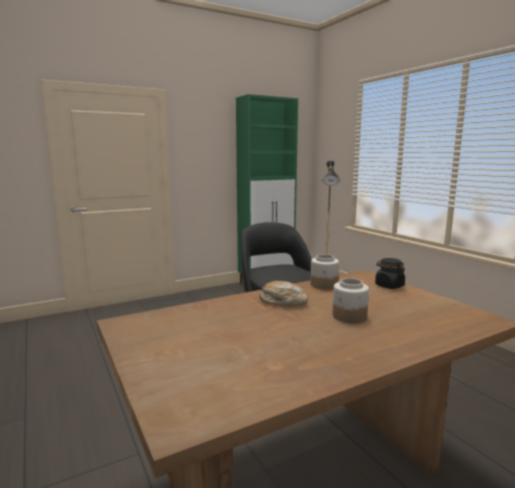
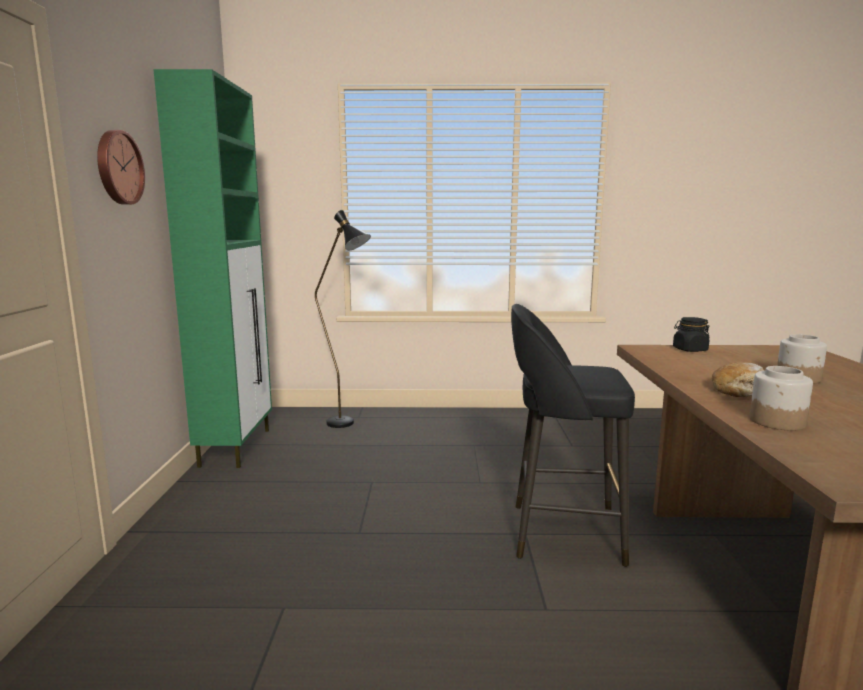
camera: 60 degrees left, 0 degrees up
jar [310,254,339,290] -> jar moved to [750,366,813,431]
none -> wall clock [97,130,145,205]

